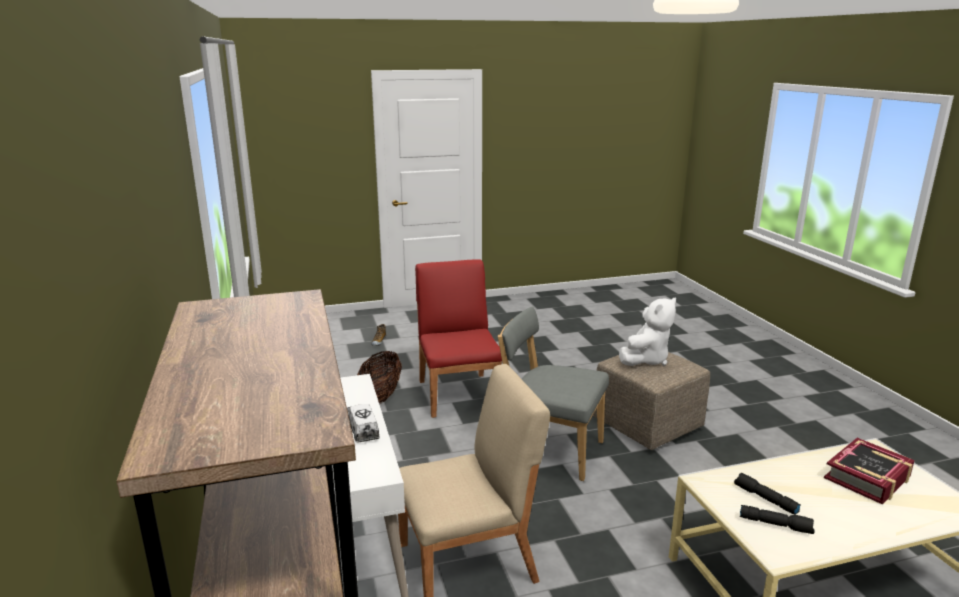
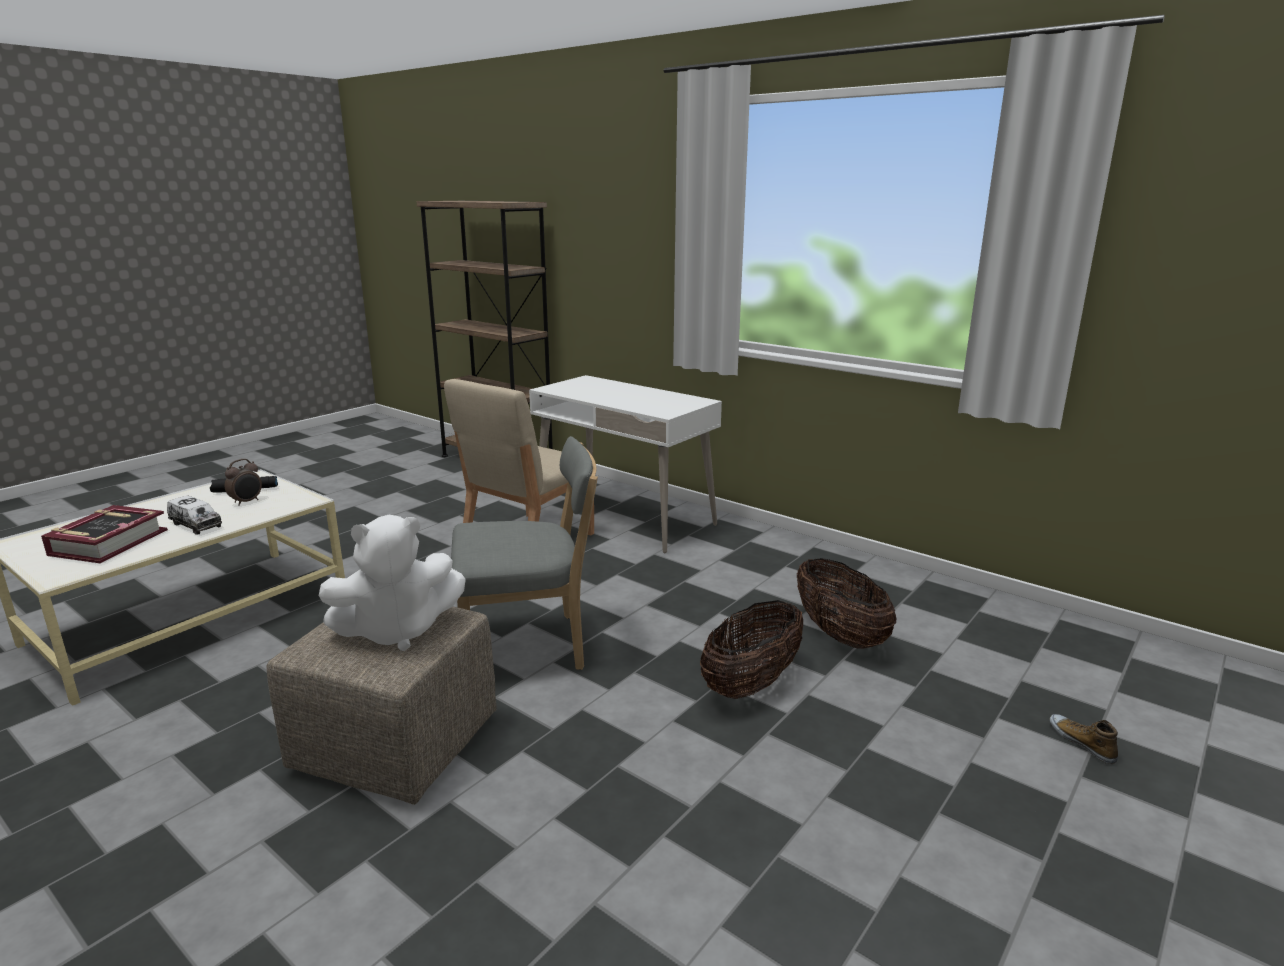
camera: 145 degrees right, 0 degrees up
toy truck [347,404,380,443] -> toy truck moved to [167,496,222,535]
red chair [415,260,502,418] -> basket [700,600,803,699]
white plush toy [619,298,676,366] -> white plush toy turned 120 degrees counterclockwise [319,515,466,651]
black flashlight [734,473,801,515] -> alarm clock [225,459,262,506]

